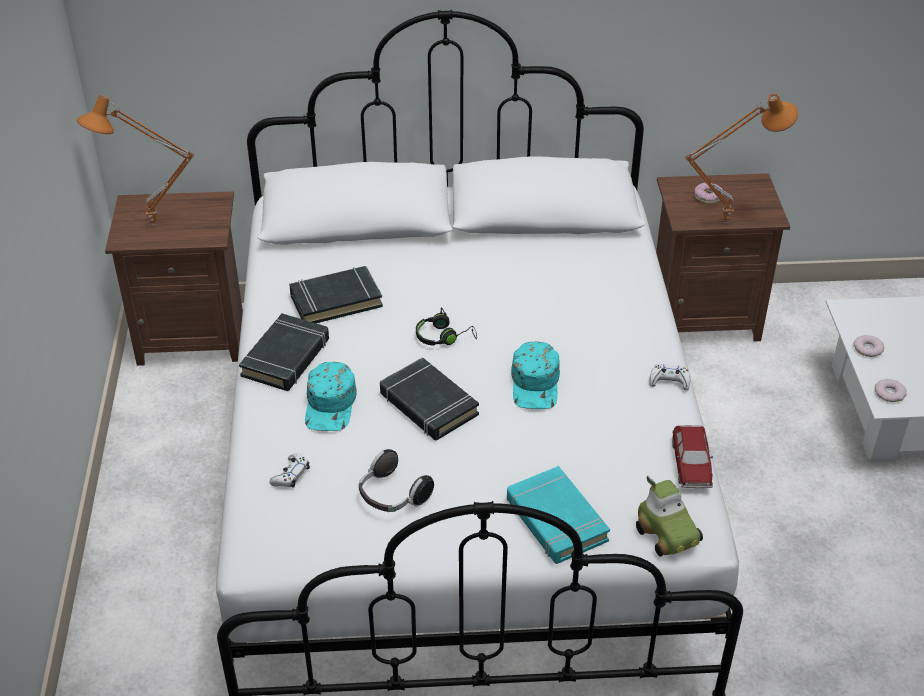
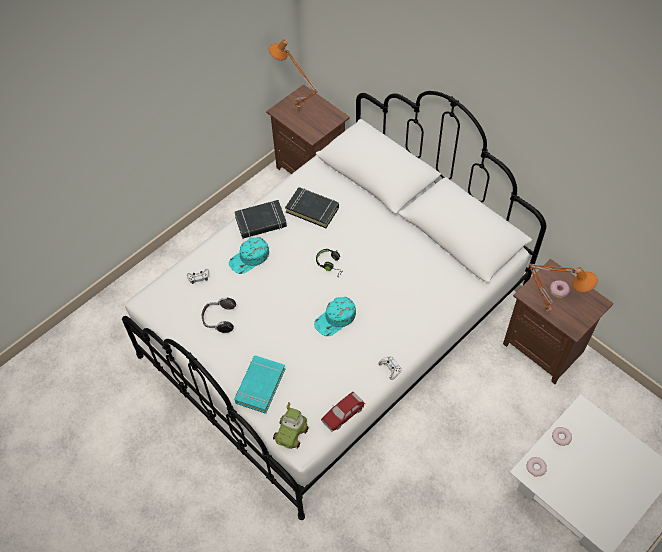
camera: 50 degrees right, 15 degrees up
black book [380,357,479,440] -> none

